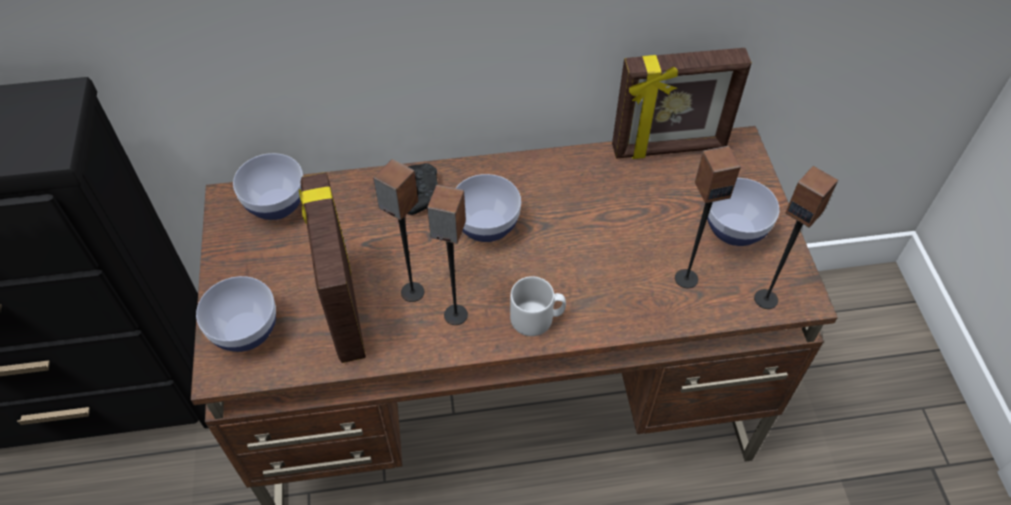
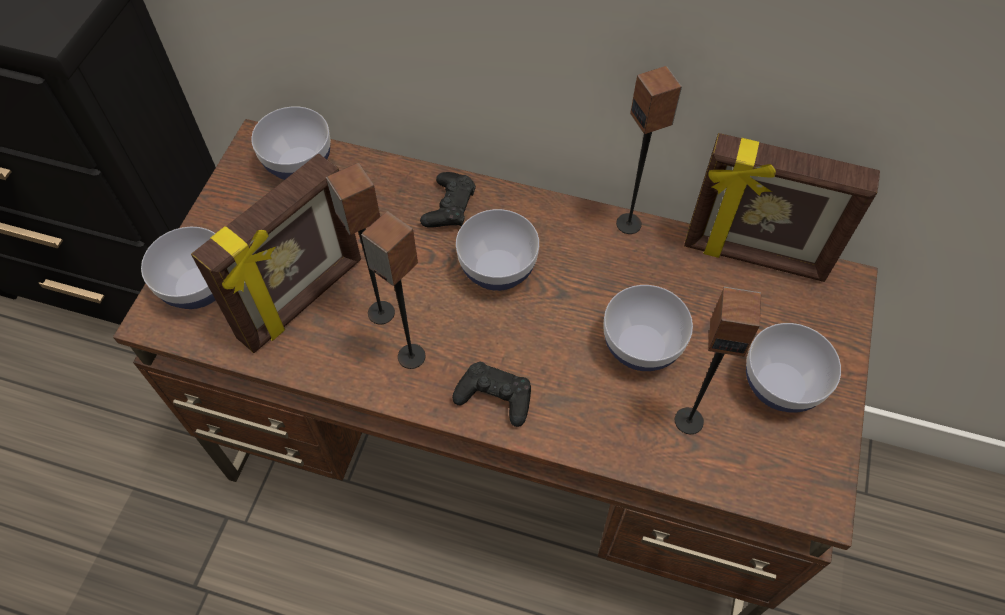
camera: 25 degrees right, 5 degrees up
picture frame [299,172,366,363] -> picture frame turned 150 degrees counterclockwise [191,154,361,353]
grey mug [510,276,566,336] -> black game controller [452,362,531,427]
speaker [754,166,839,309] -> speaker moved to [616,66,682,234]
none -> bowl [603,285,693,371]

